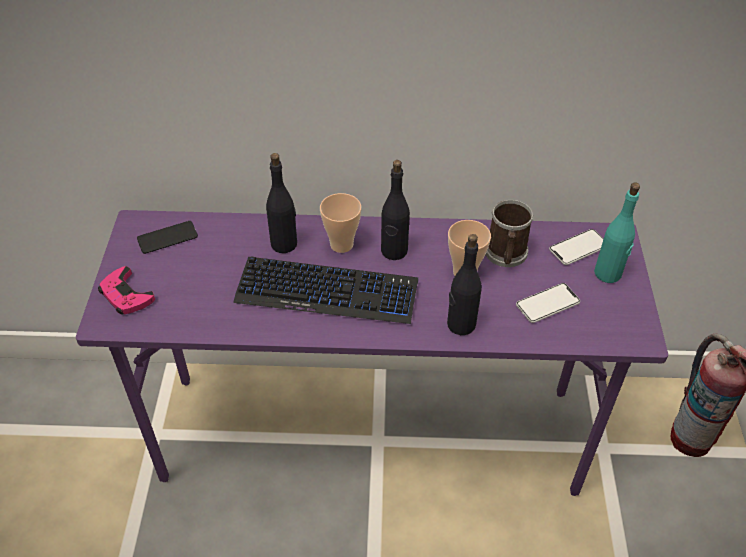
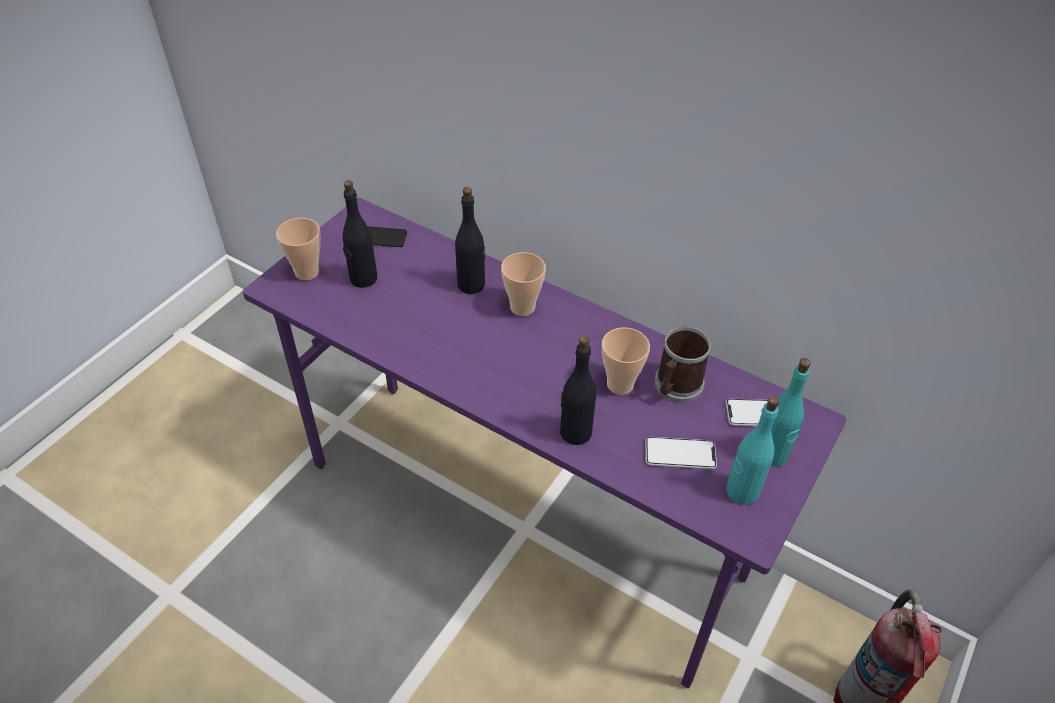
camera: 30 degrees right, 0 degrees up
pink game controller [98,266,155,315] -> cup [276,218,321,280]
keyboard [233,256,418,324] -> none
black bottle [381,160,410,260] -> black bottle moved to [343,180,377,288]
none -> turquoise bottle [726,396,779,505]

